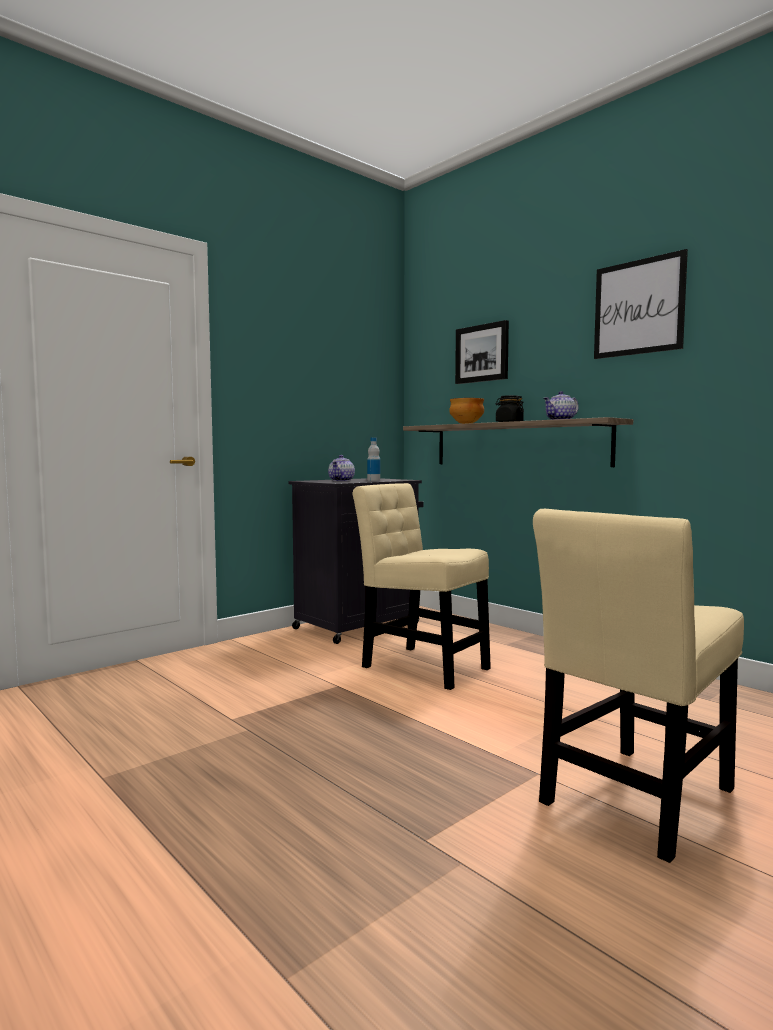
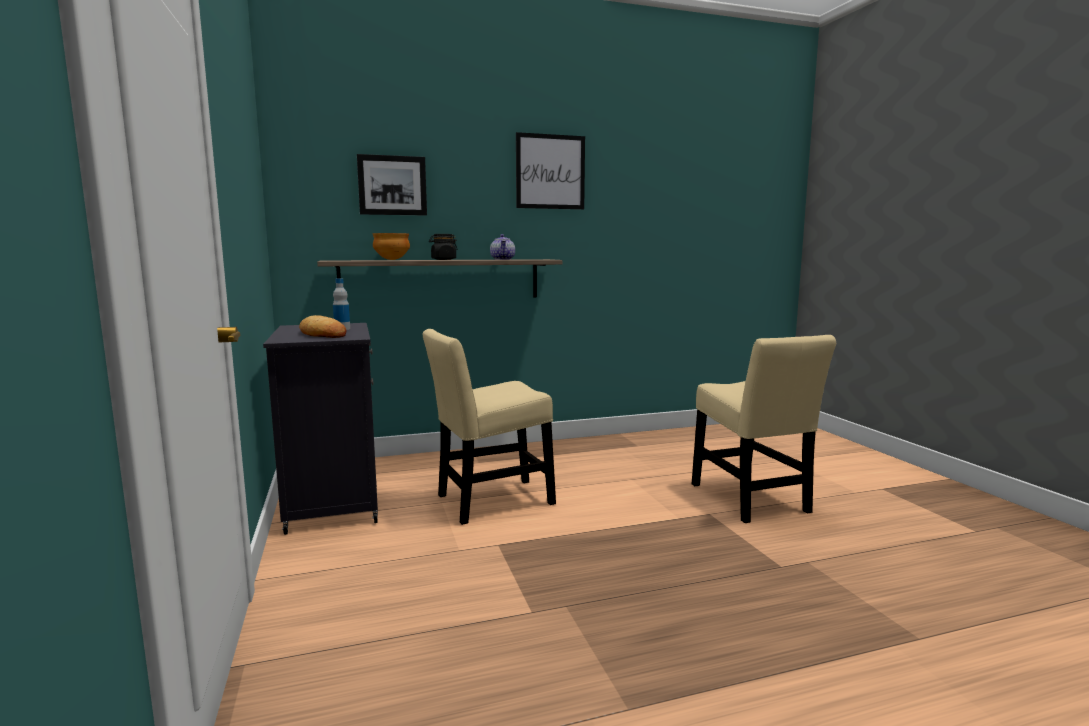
camera: 65 degrees left, 5 degrees up
teapot [328,455,355,481] -> bread [299,315,346,338]

